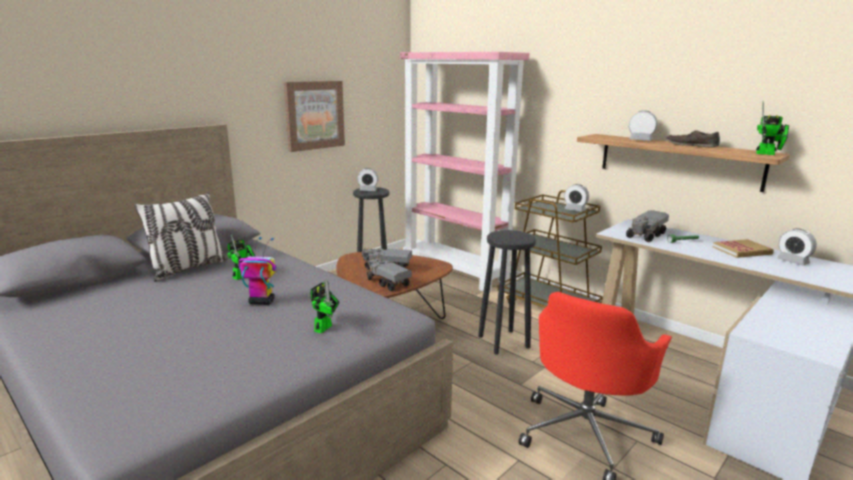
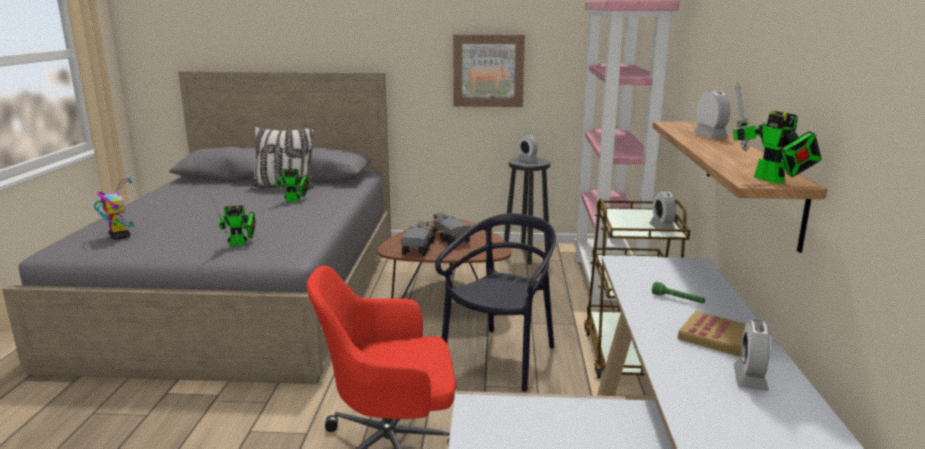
camera: 50 degrees right, 0 degrees up
toy robot [239,237,276,305] -> toy robot moved to [94,178,134,240]
black stool [478,230,536,355] -> black chair [435,213,556,392]
toy truck [626,210,669,242] -> none
brown shoe [666,130,720,147] -> none

